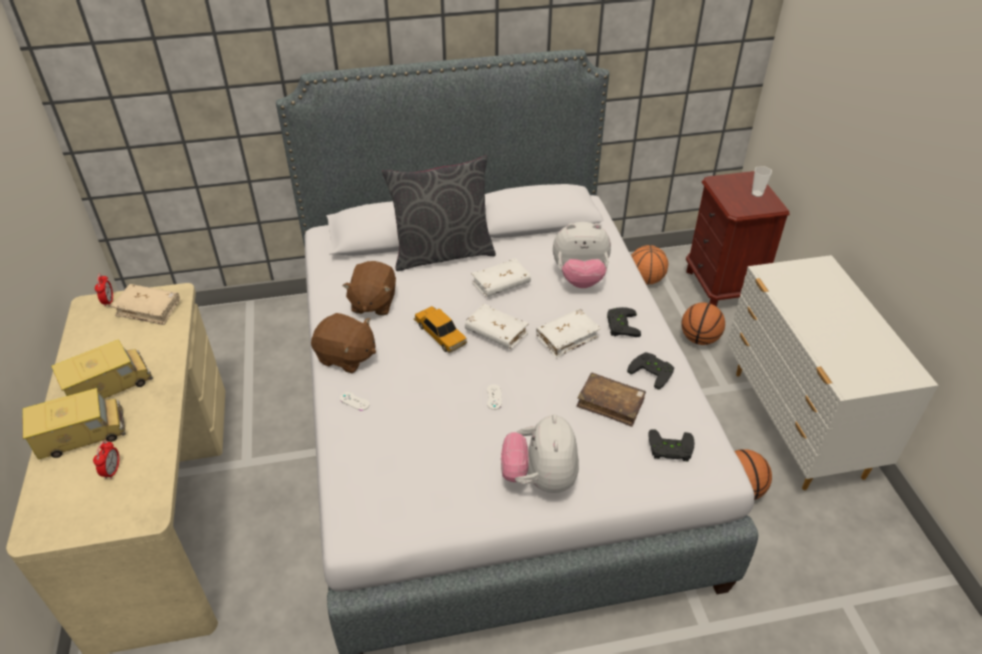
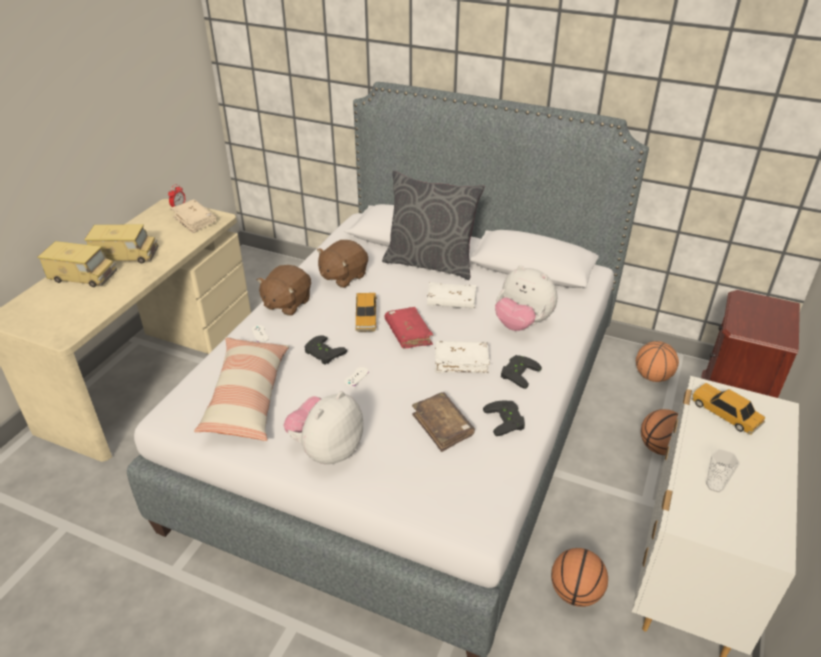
camera: 35 degrees right, 5 degrees down
alarm clock [93,440,119,479] -> none
brown plush toy [311,313,376,373] -> brown plush toy turned 60 degrees clockwise [257,265,311,316]
white book [465,304,529,349] -> red book [385,307,434,349]
black game controller [648,430,694,462] -> black game controller moved to [304,335,347,365]
cup [752,166,772,197] -> cup moved to [706,449,740,492]
none -> pillow [194,337,289,441]
none -> toy car [691,383,765,435]

